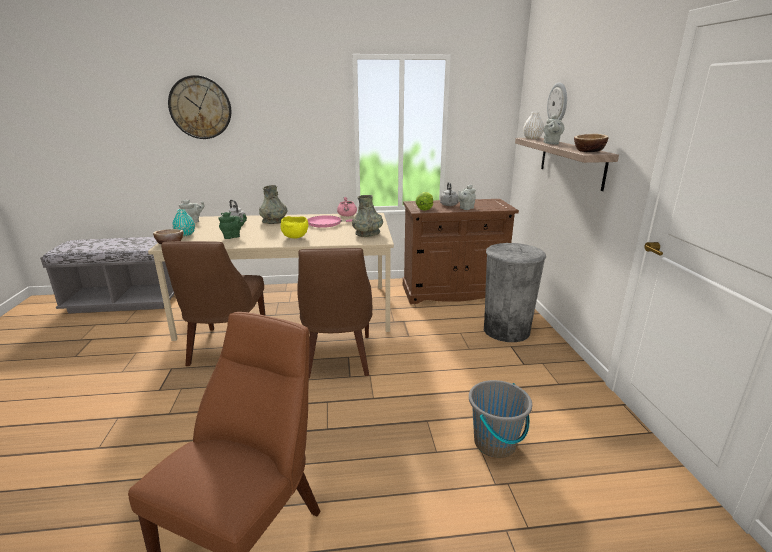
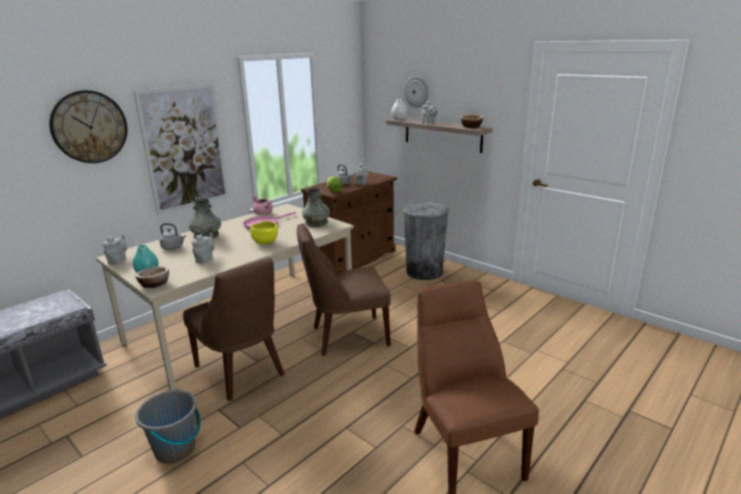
camera: 40 degrees left, 0 degrees up
green teapot [218,212,247,239] -> grey teapot [192,233,214,263]
brown chair [297,248,373,378] -> brown chair turned 120 degrees clockwise [297,223,391,356]
grey bucket [469,380,532,458] -> grey bucket moved to [135,389,201,464]
none -> picture [133,84,229,215]

